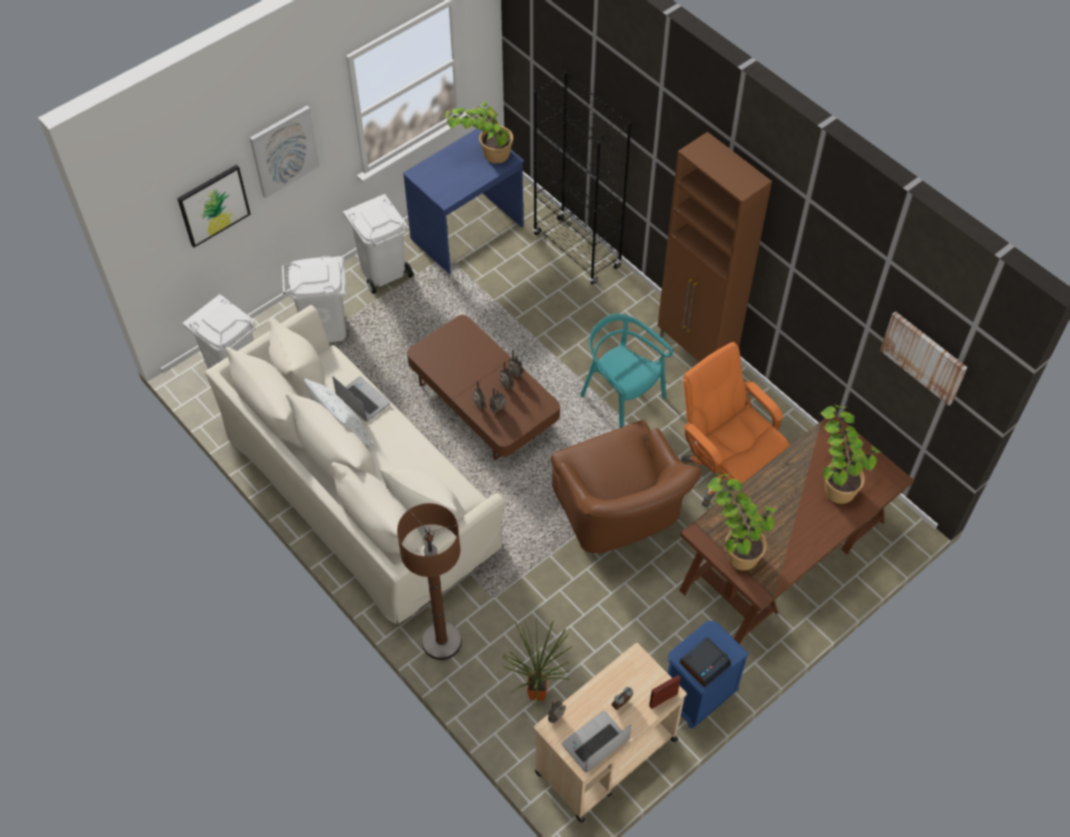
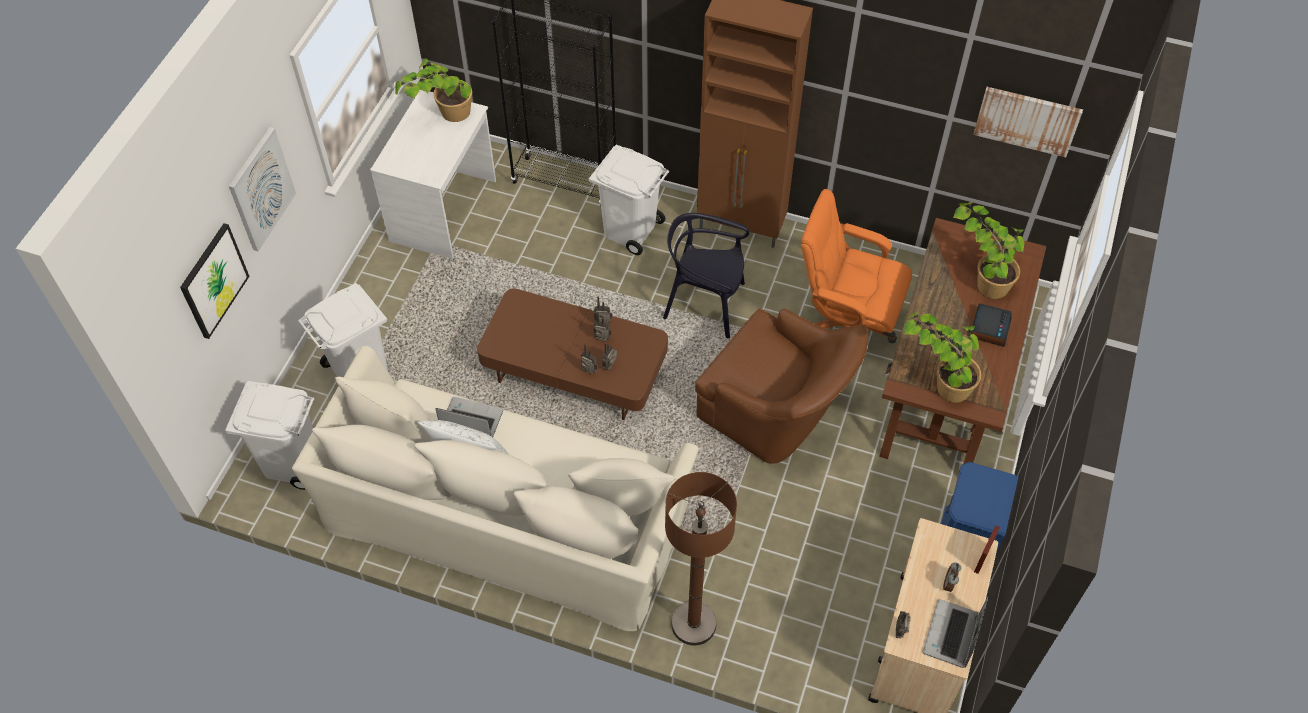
camera: 30 degrees left, 0 degrees up
white trash can [343,194,413,294] -> white trash can moved to [589,144,669,255]
blue desk [403,128,524,274] -> white desk [370,90,496,259]
potted plant [502,618,573,706] -> none
turquoise chair [580,314,673,428] -> black chair [663,213,750,338]
alarm clock [680,637,731,688] -> alarm clock moved to [970,303,1012,347]

